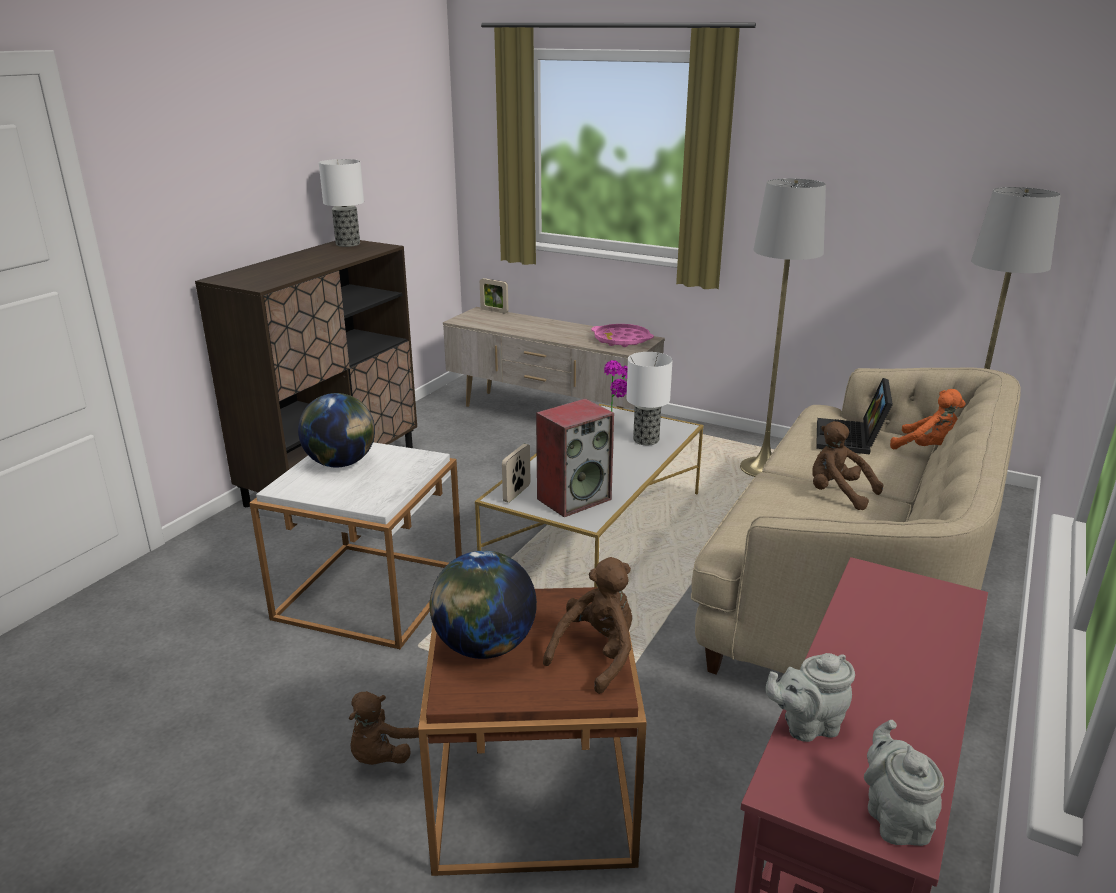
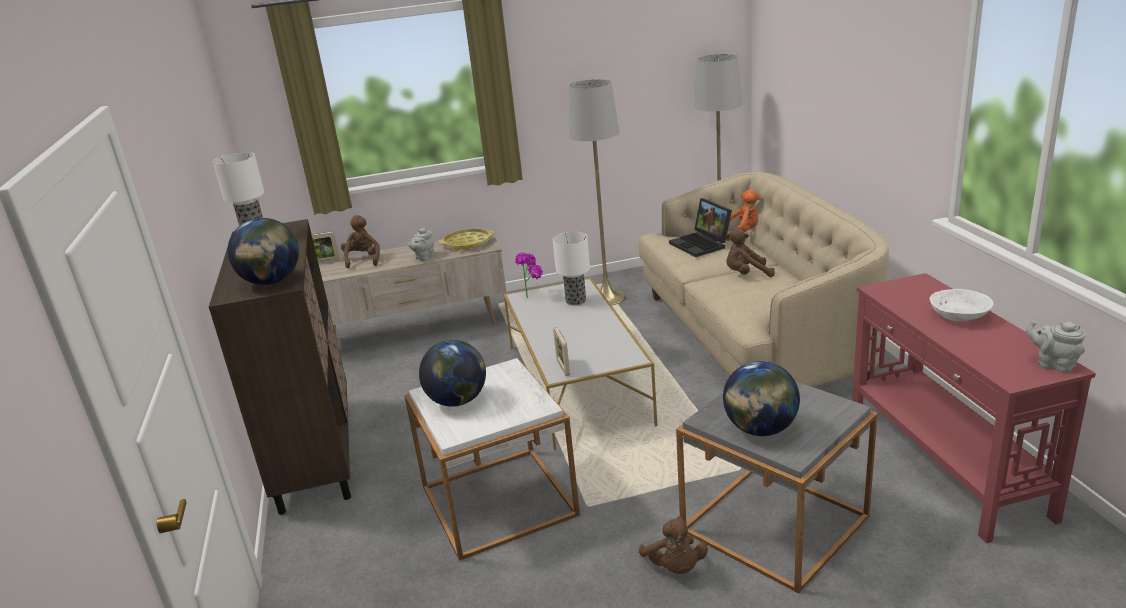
camera: 40 degrees left, 0 degrees up
brown side table [418,587,647,876] -> grey side table [676,381,878,593]
speaker [536,399,614,517] -> none
brown plush toy [543,557,632,694] -> brown plush toy moved to [341,215,380,268]
pink tray [591,324,654,347] -> yellow tray [439,228,494,251]
grey teapot [765,653,855,742] -> grey teapot moved to [407,227,434,261]
none -> globe [228,218,299,285]
none -> white bowl [930,289,994,321]

